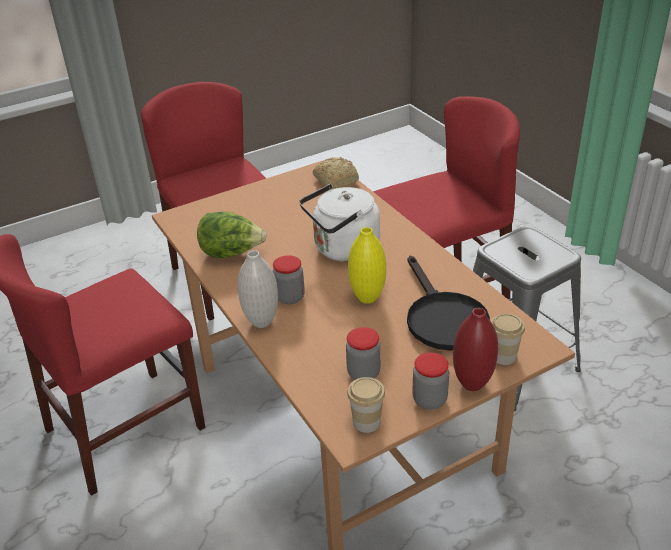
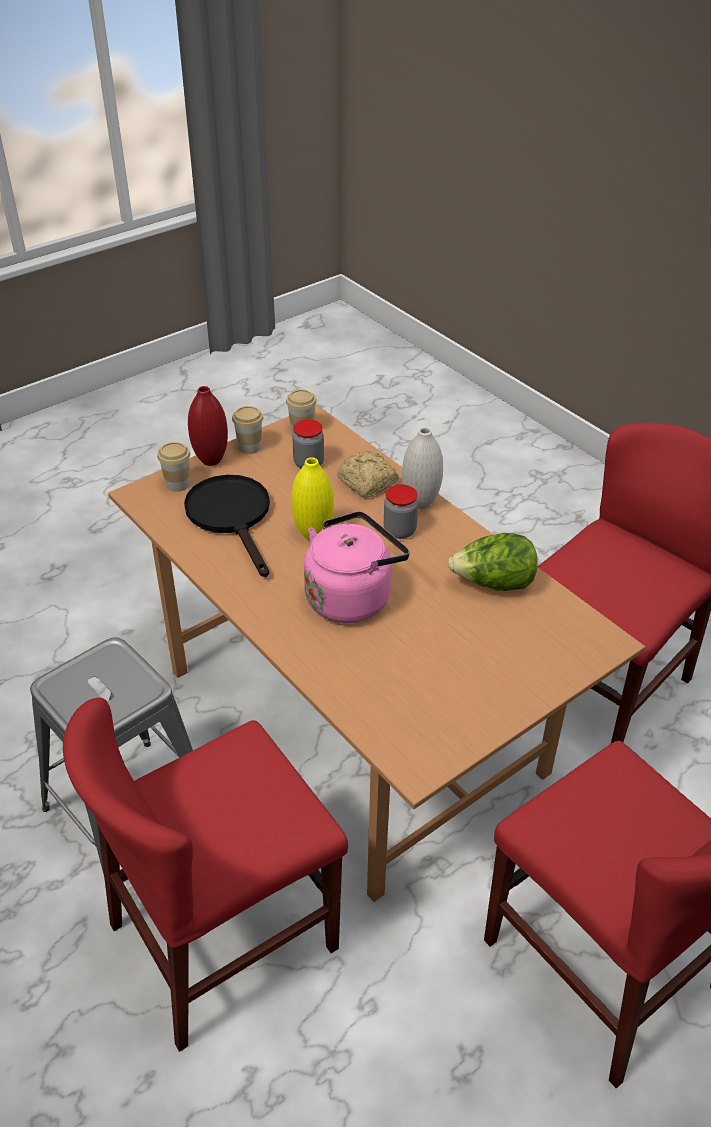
camera: 170 degrees right, 5 degrees up
white kettle [299,184,380,262] -> pink kettle [304,511,410,623]
bread [313,157,359,189] -> bread moved to [337,451,399,498]
jar [412,352,449,410] -> cup [232,406,263,454]

